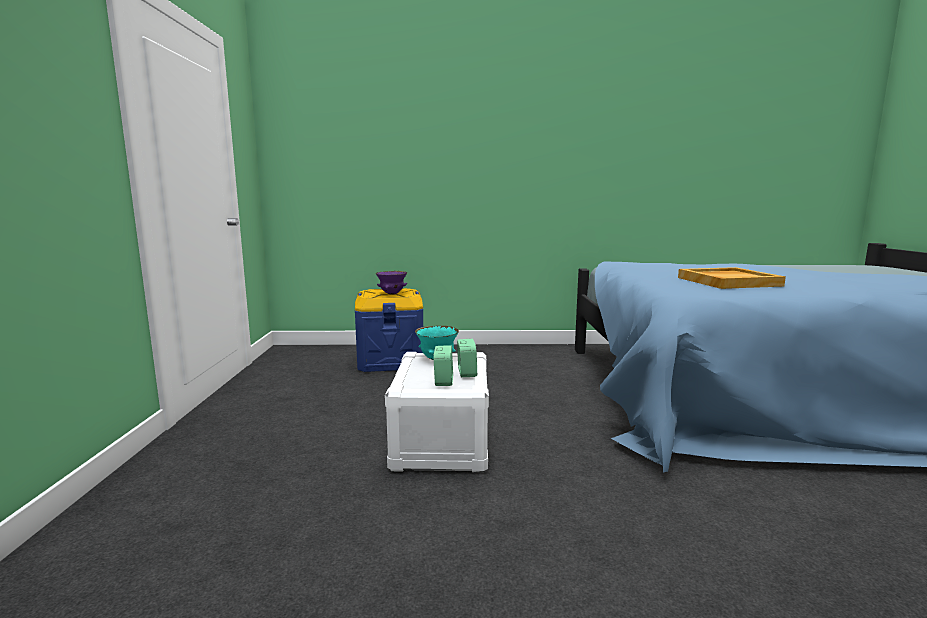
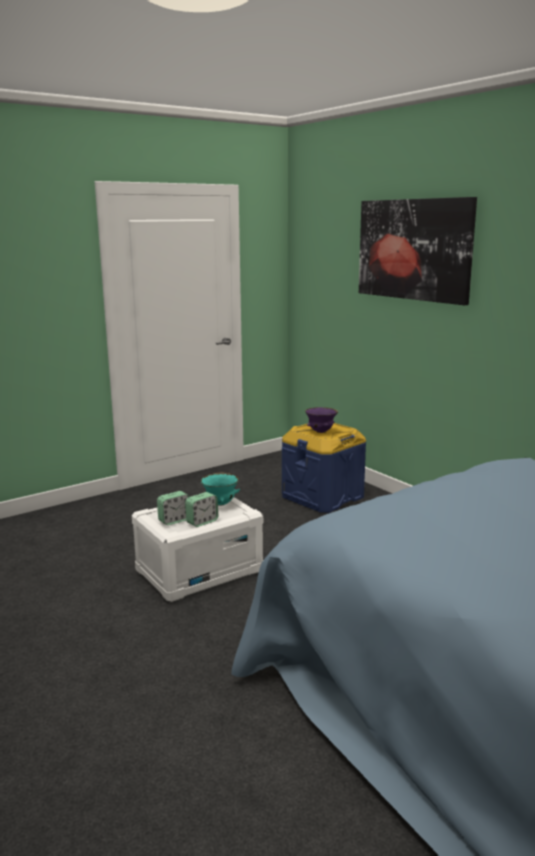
camera: 55 degrees right, 5 degrees up
beige tray [678,267,786,289] -> none
none -> picture [359,197,477,305]

